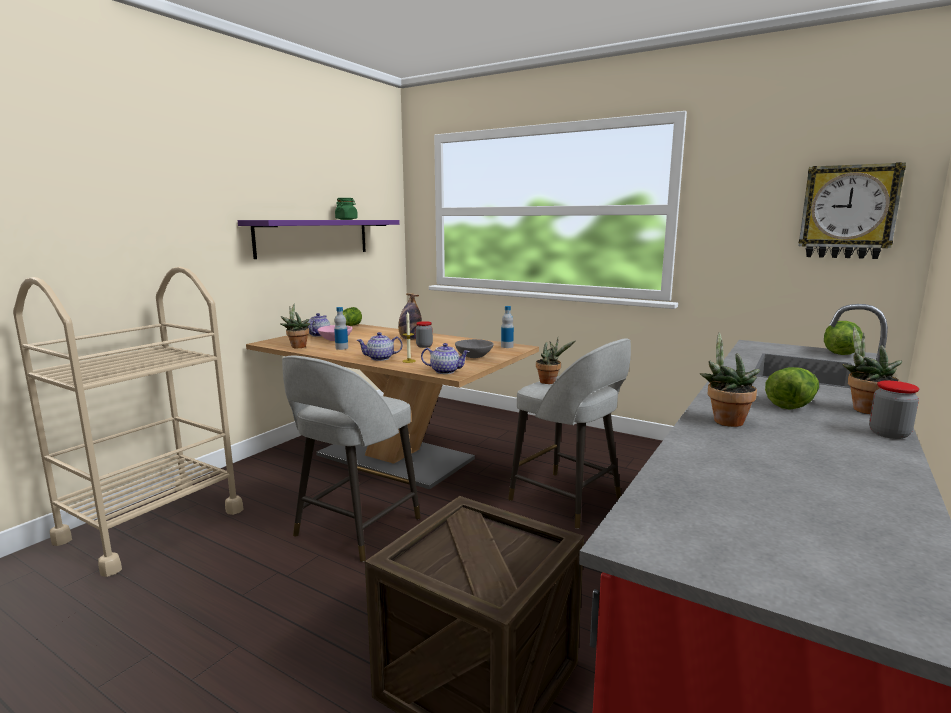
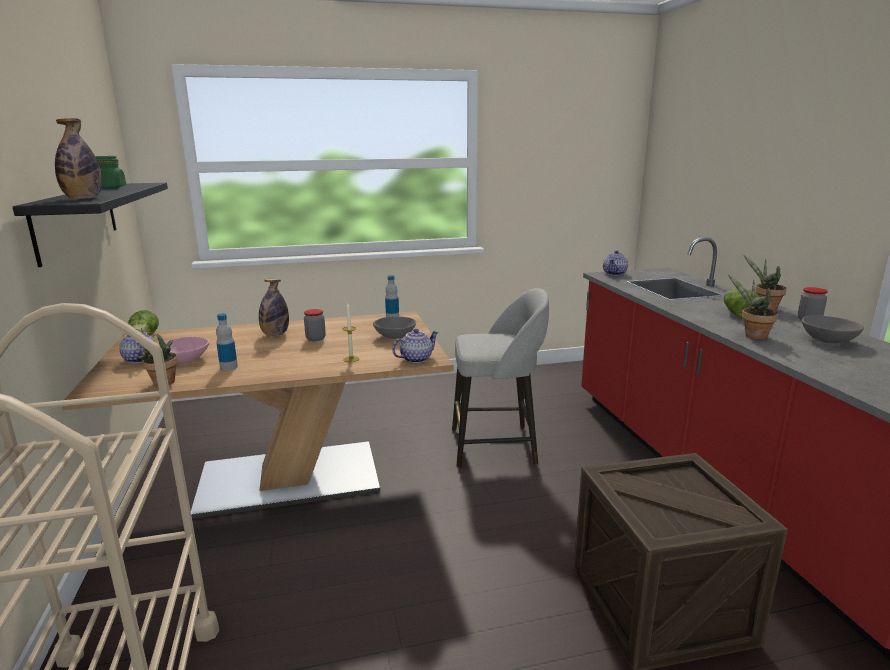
camera: 45 degrees left, 5 degrees up
purple shelf [238,220,400,259] -> black shelf [13,183,168,267]
grey stool [282,355,421,562] -> none
teapot [356,332,403,361] -> teapot moved to [603,250,628,276]
potted plant [536,337,576,384] -> none
wall clock [799,162,906,259] -> none
lettuce [824,321,863,355] -> none
none -> bottle [55,118,102,199]
none -> grey bowl [802,315,864,343]

